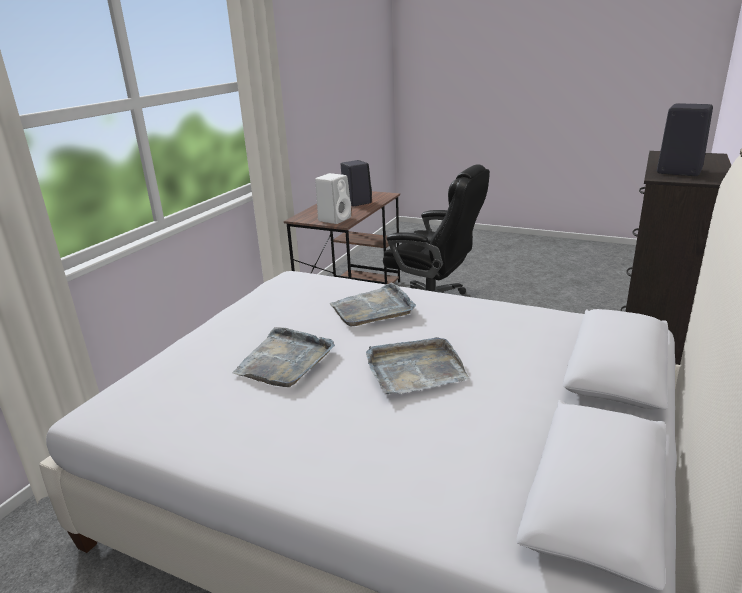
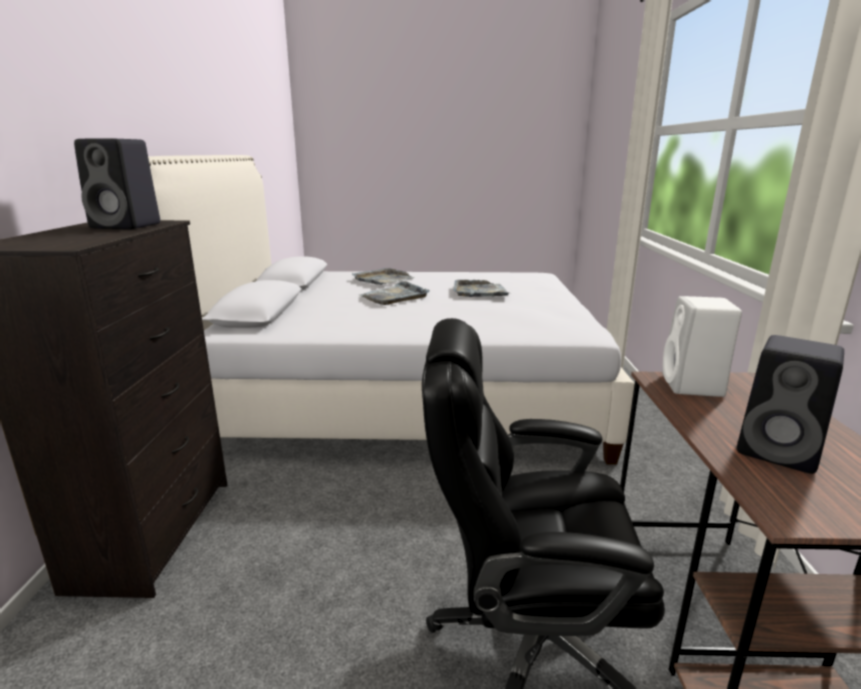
camera: 155 degrees right, 5 degrees down
grey tray [330,282,416,327] -> grey tray moved to [352,268,415,285]

